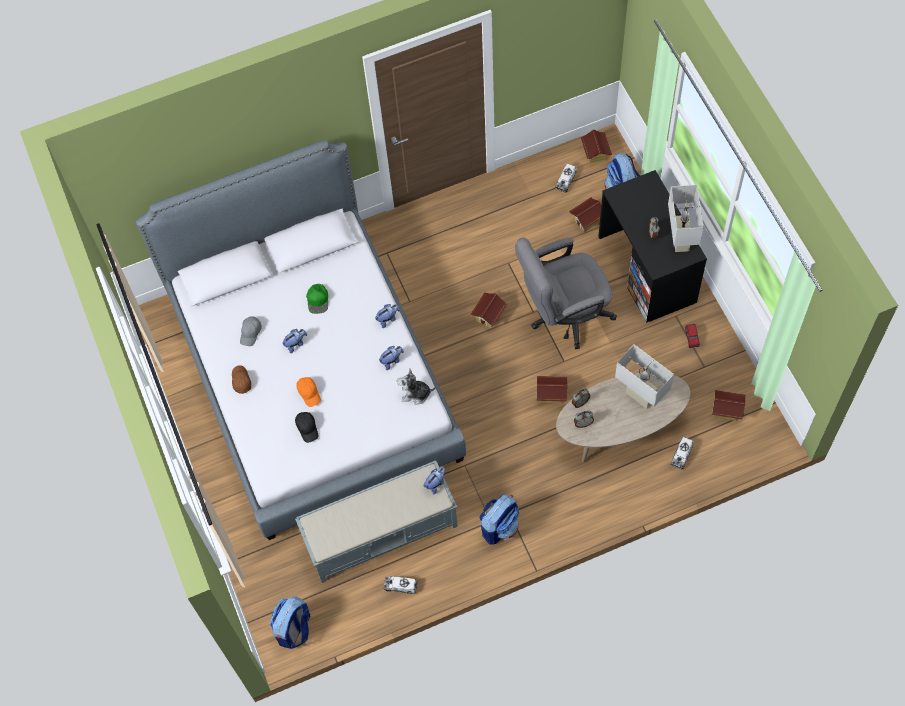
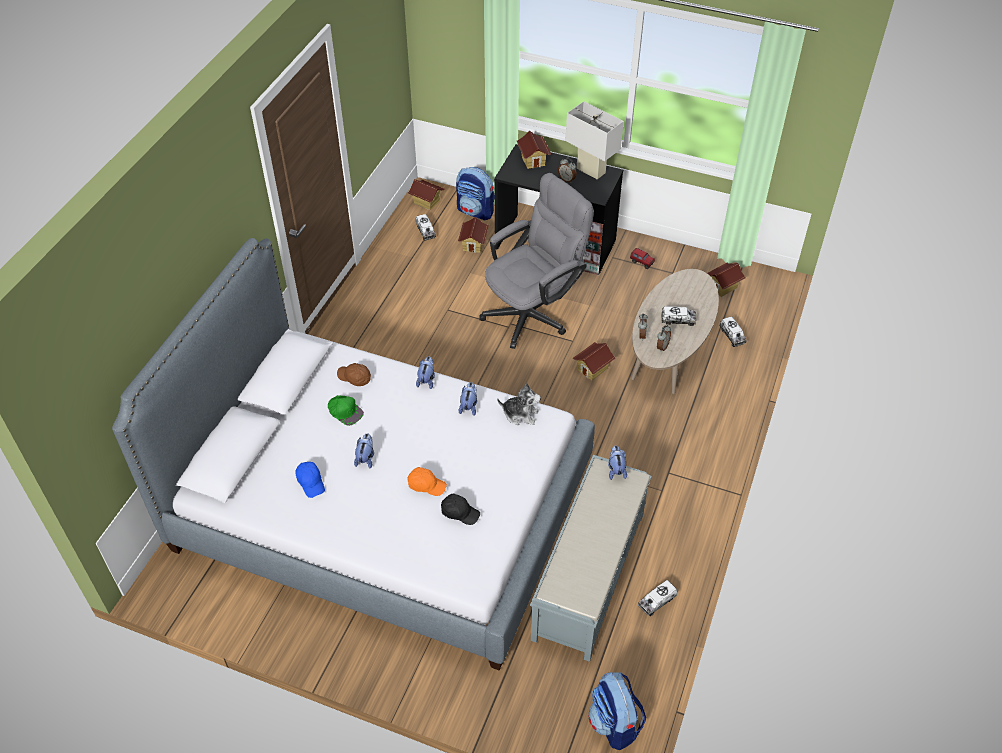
camera: 50 degrees left, 15 degrees down
brown cap [232,365,251,394] -> brown cap moved to [337,363,371,386]
grey cap [240,316,262,346] -> blue cap [295,462,325,498]
plush toy [397,369,436,405] -> plush toy turned 120 degrees counterclockwise [497,383,541,425]
toy house [470,292,507,328] -> toy house moved to [517,131,551,169]
backpack [479,494,519,545] -> none
grey office chair [515,238,617,349] -> grey office chair turned 150 degrees counterclockwise [479,173,594,349]
white table lamp [615,344,674,409] -> none
none -> toy truck [661,306,696,326]

